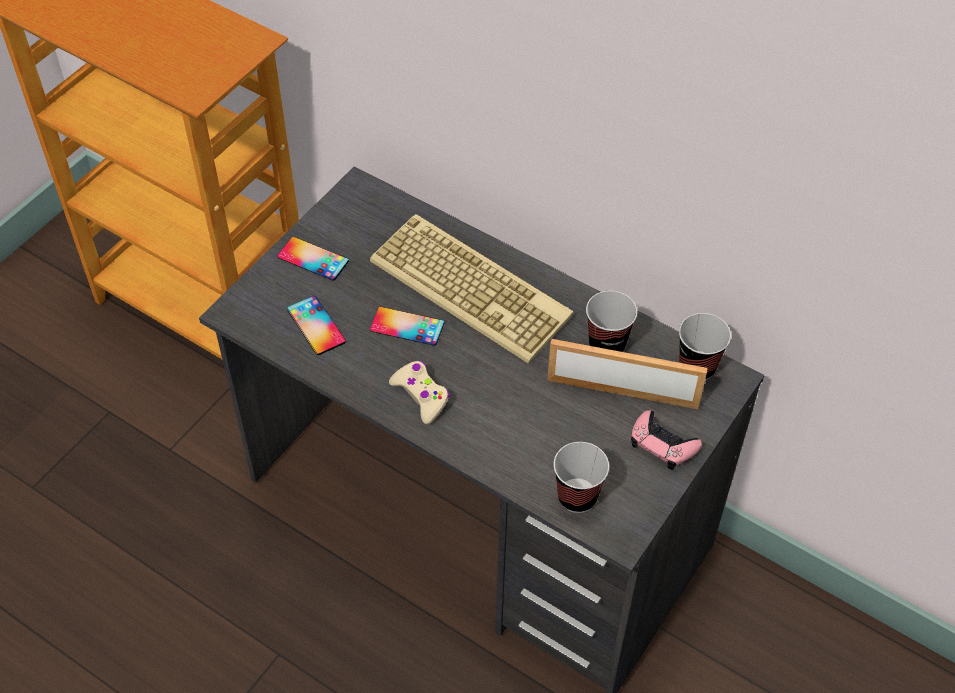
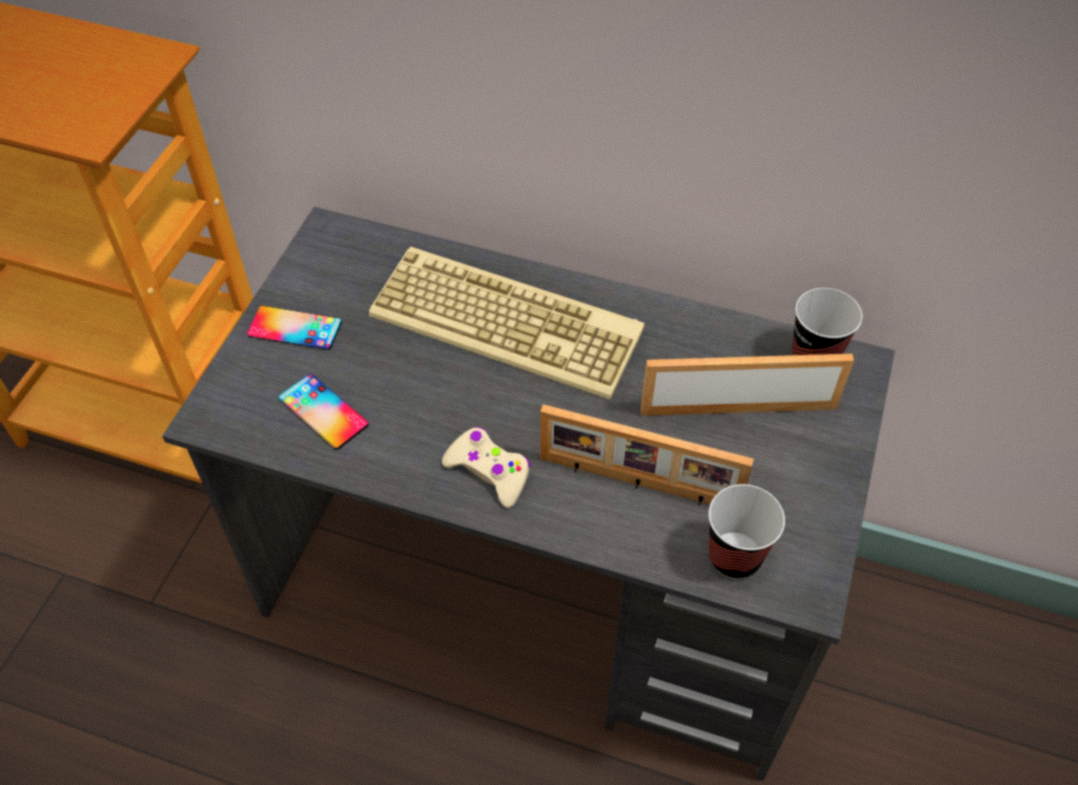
camera: 15 degrees left, 0 degrees up
phone [370,306,444,346] -> none
cup [586,291,637,352] -> none
pink game controller [631,410,702,470] -> none
none -> picture frame [540,404,754,506]

